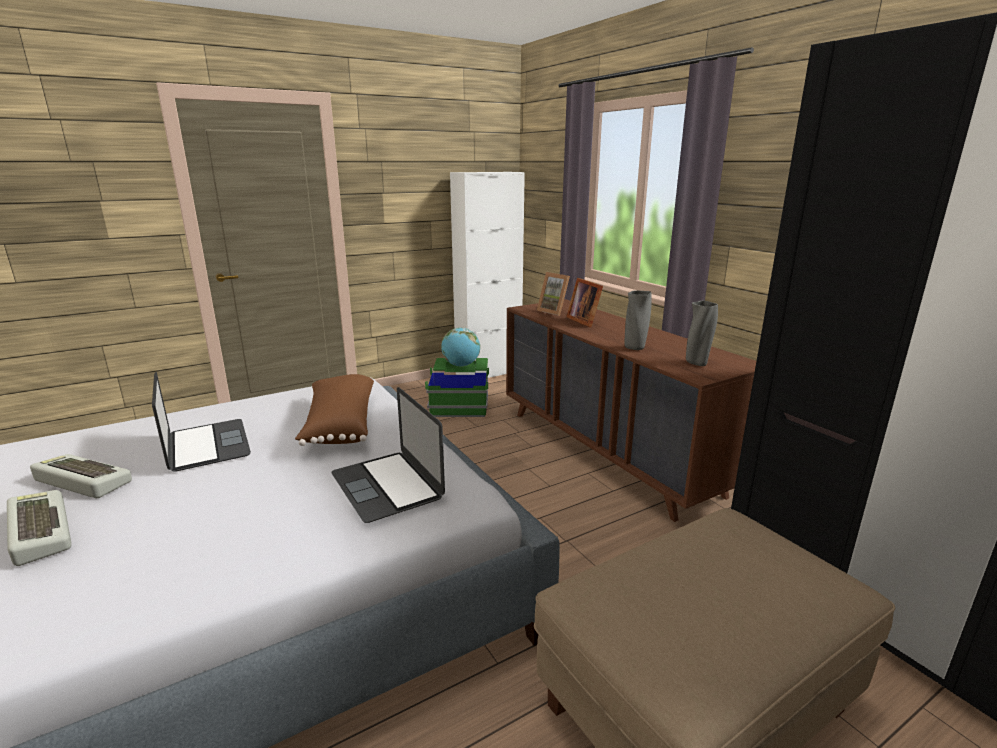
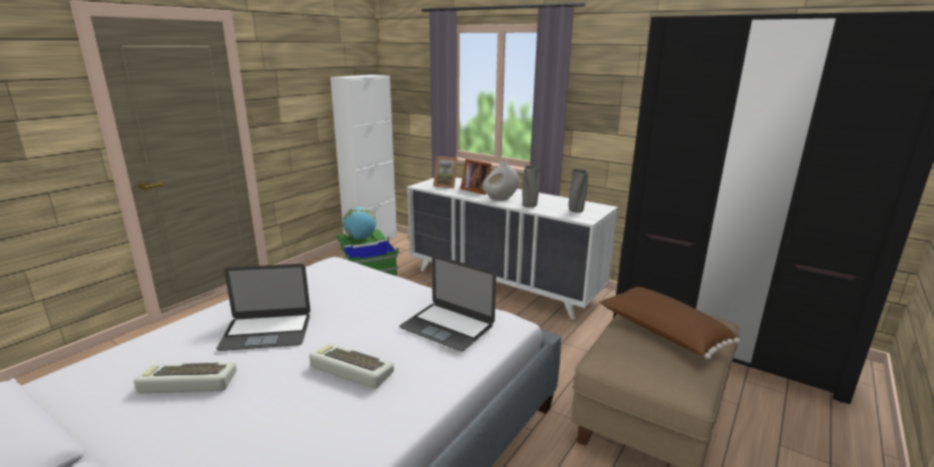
camera: 25 degrees left, 0 degrees up
keyboard [7,490,72,566] -> keyboard moved to [309,343,394,389]
laptop [152,372,251,472] -> laptop turned 135 degrees clockwise [216,264,310,351]
brown pillow [295,374,374,446] -> brown pillow moved to [600,287,740,359]
brown dresser [506,299,756,522] -> white dresser [407,177,618,320]
none -> white vase [482,161,519,201]

